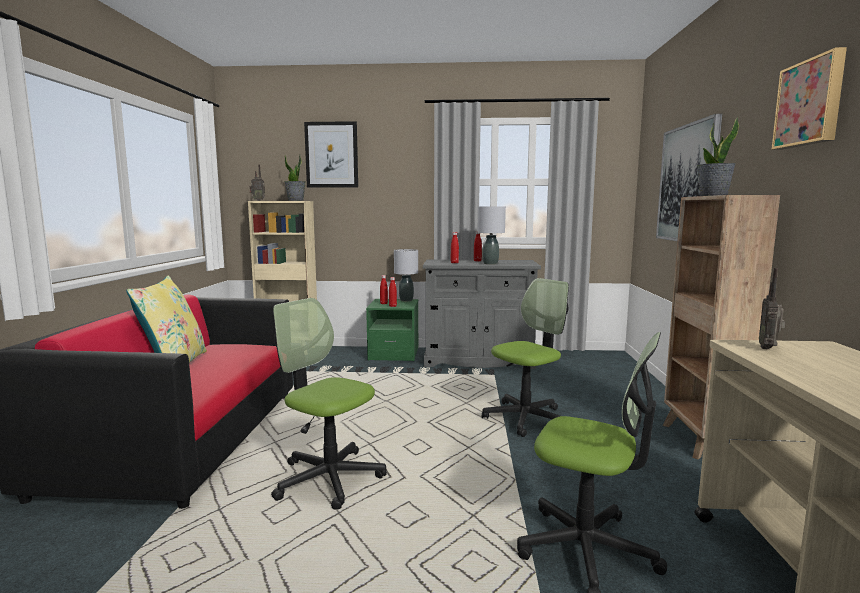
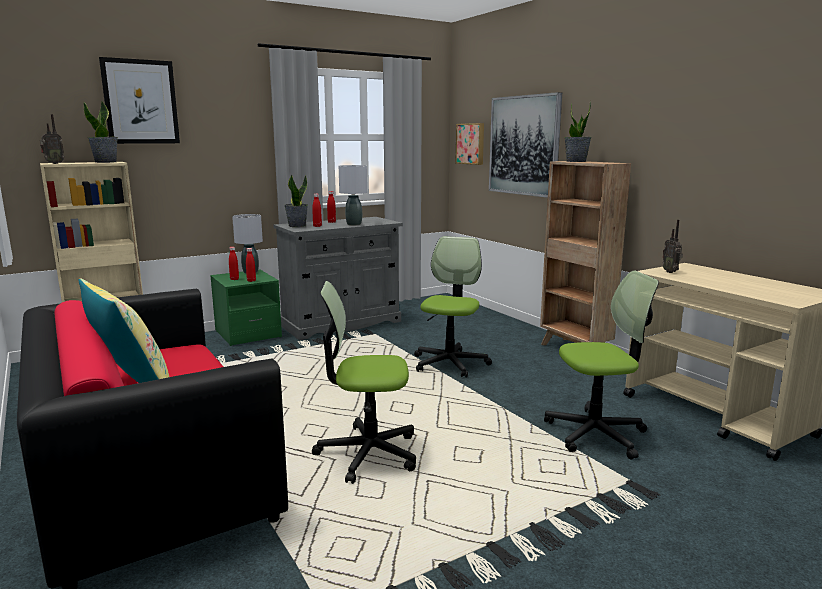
camera: 35 degrees left, 5 degrees up
picture [771,47,847,150] -> picture moved to [455,123,484,165]
none -> potted plant [284,174,308,227]

